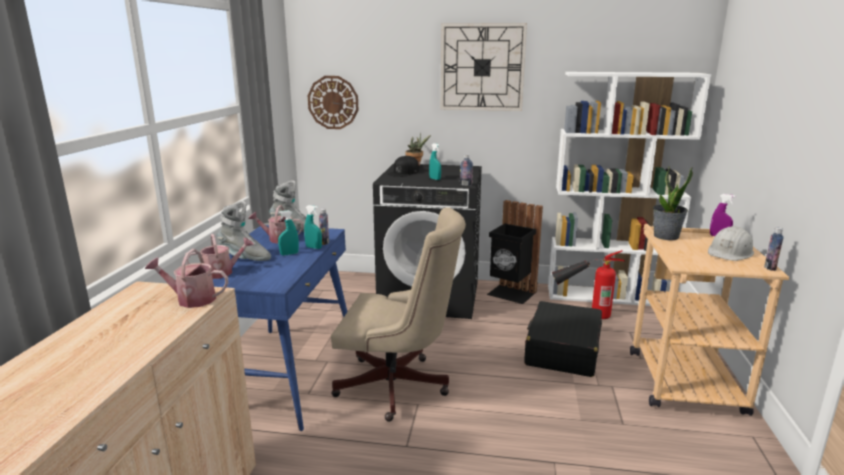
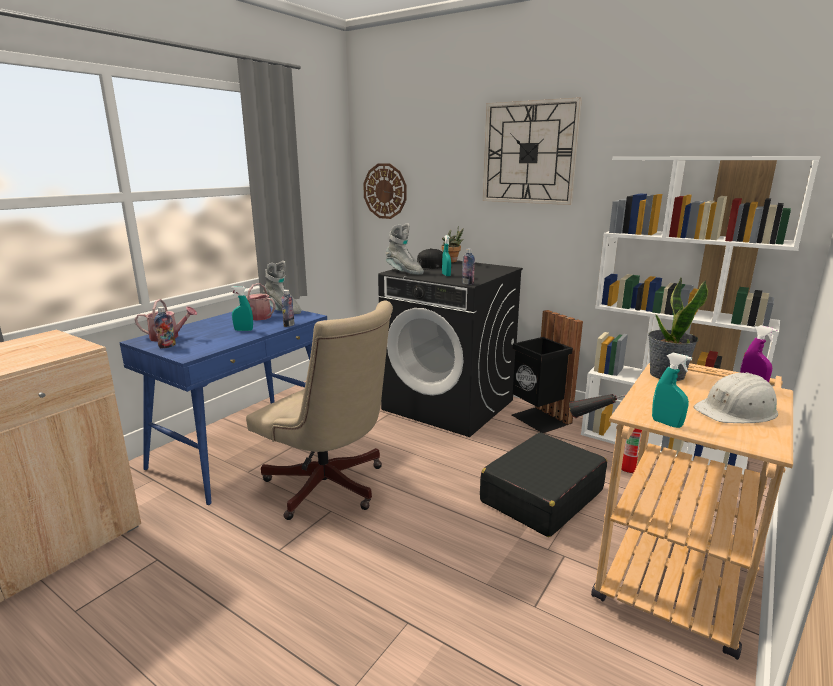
camera: 25 degrees right, 0 degrees up
watering can [145,249,228,308] -> none
grey boot [217,201,271,261] -> grey boot moved to [386,223,424,275]
turquoise spray bottle [304,205,322,249] -> turquoise spray bottle moved to [652,353,692,428]
bottle [764,228,784,271] -> bottle moved to [154,307,176,349]

